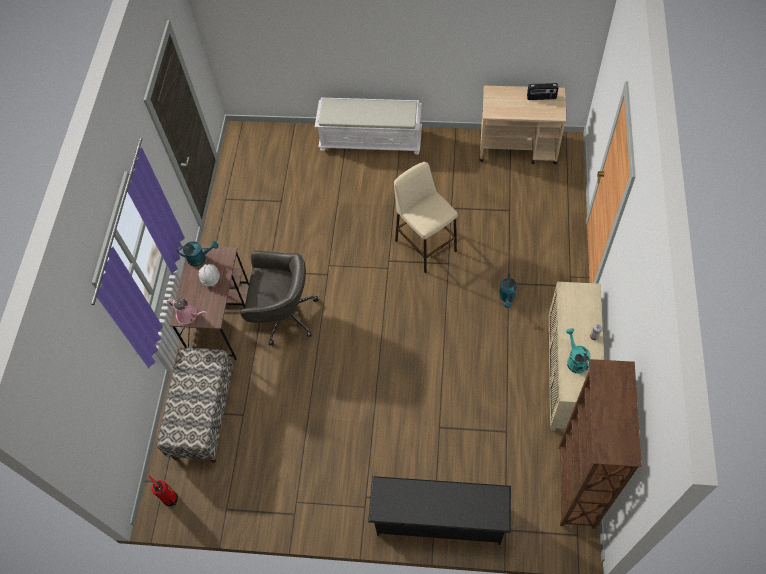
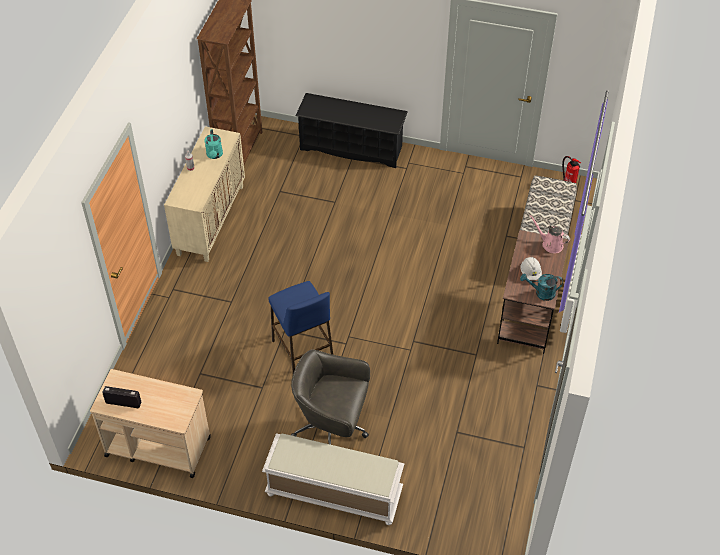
camera: 175 degrees left, 10 degrees down
grey office chair [240,251,319,346] -> grey office chair moved to [291,349,370,445]
beige stool [394,162,458,273] -> blue stool [269,281,333,373]
turquoise watering can [499,273,517,308] -> none

